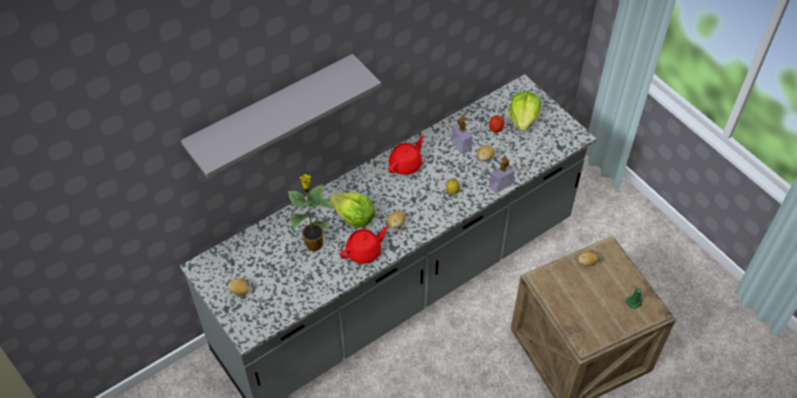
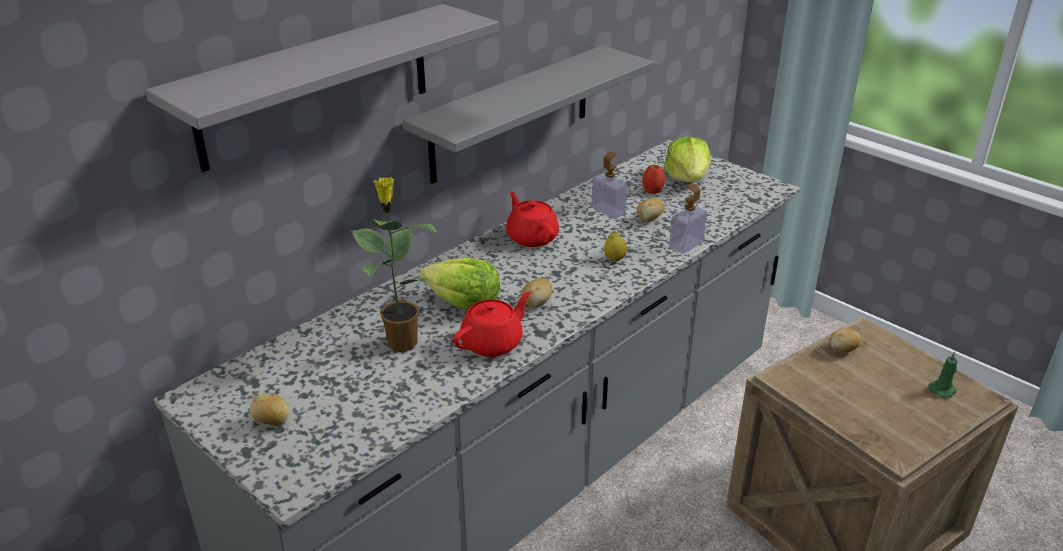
camera: 10 degrees left, 20 degrees down
red teapot [388,135,424,175] -> red teapot turned 60 degrees counterclockwise [506,191,559,247]
none -> grey shelf [403,45,654,184]

